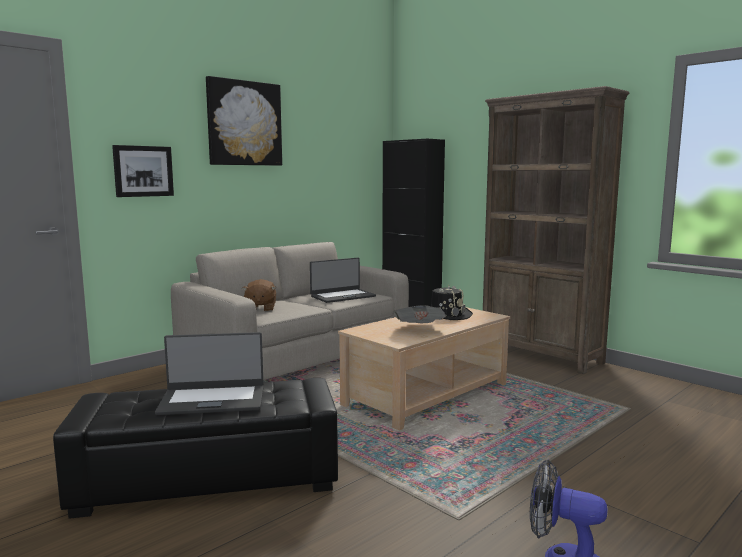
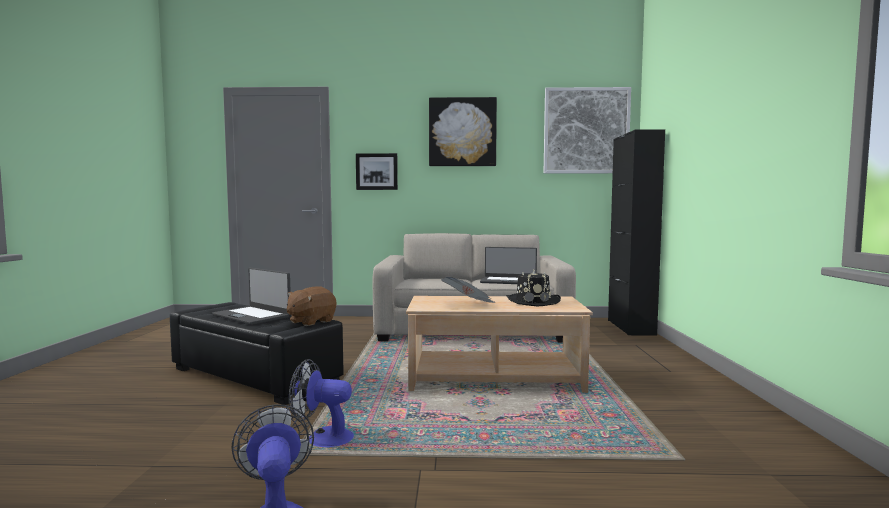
camera: 45 degrees right, 5 degrees down
brown plush toy [242,279,276,311] -> brown plush toy moved to [287,286,336,326]
brown bookcase [483,86,629,374] -> none
none -> fan [289,359,354,447]
none -> picture [544,87,631,173]

